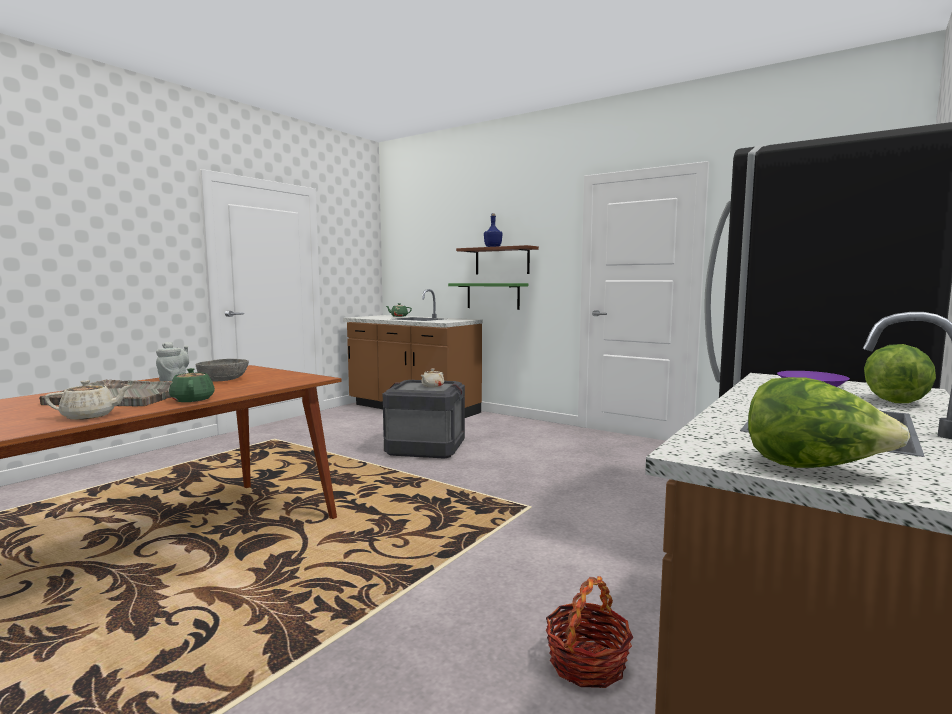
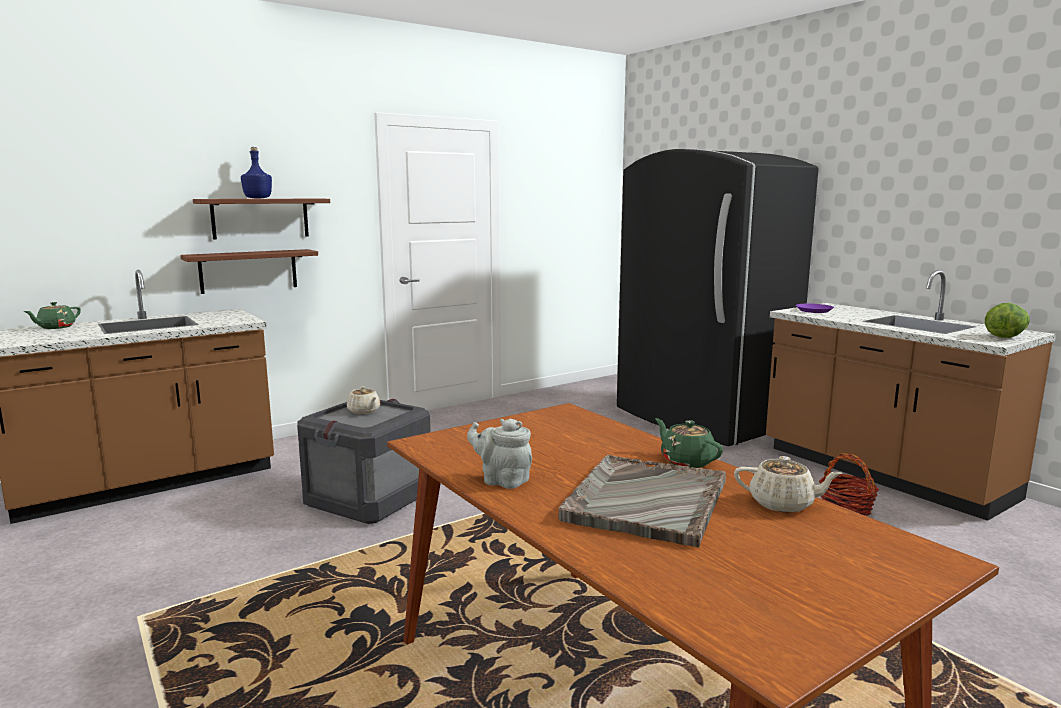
camera: 70 degrees left, 5 degrees up
beige teapot [45,380,131,420] -> beige teapot turned 105 degrees clockwise [734,456,842,513]
green teapot [169,368,215,402] -> green teapot turned 60 degrees clockwise [655,418,723,468]
grey bowl [195,359,249,381] -> none
green shelf [448,283,528,310] -> brown shelf [180,249,318,294]
lettuce [864,344,936,403] -> none

